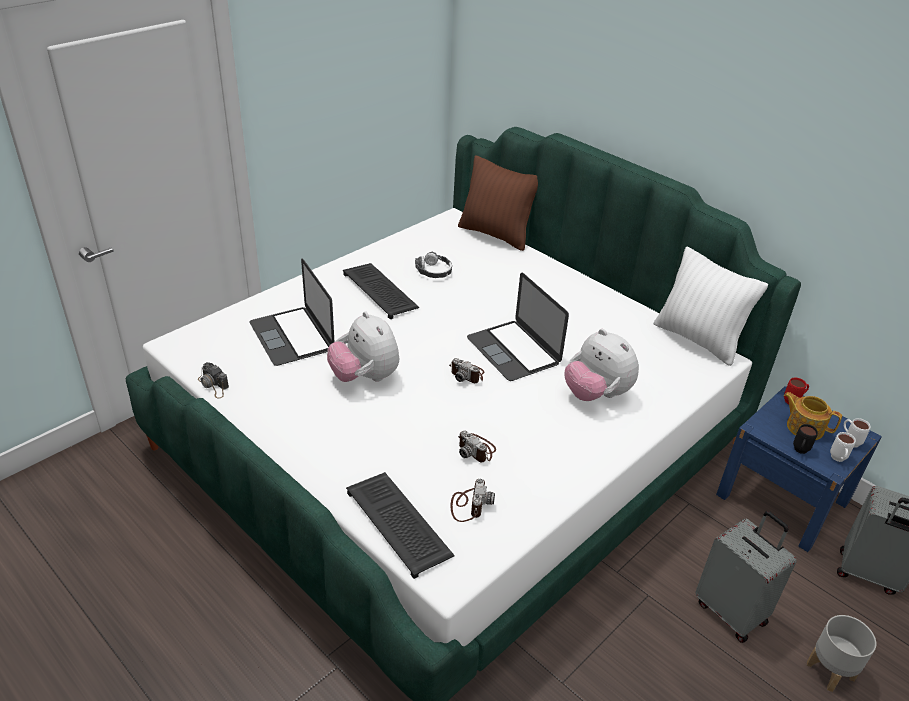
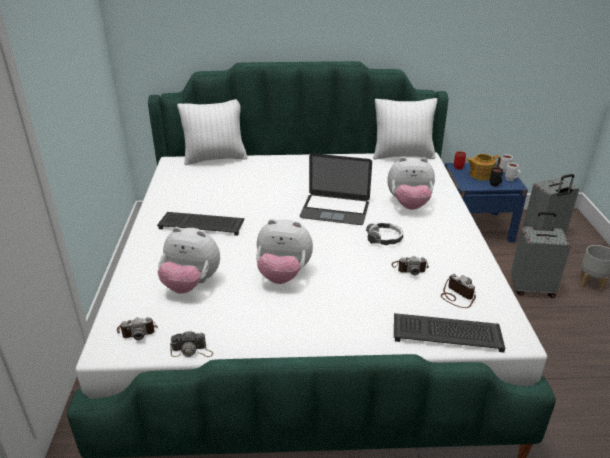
camera: 45 degrees left, 5 degrees down
laptop [250,259,334,366] -> plush toy [158,227,220,294]
headphones [415,252,452,278] -> headphones moved to [366,223,403,245]
camera [449,358,484,383] -> camera moved to [117,317,158,340]
brown pillow [458,155,538,251] -> white pillow [177,99,247,165]

